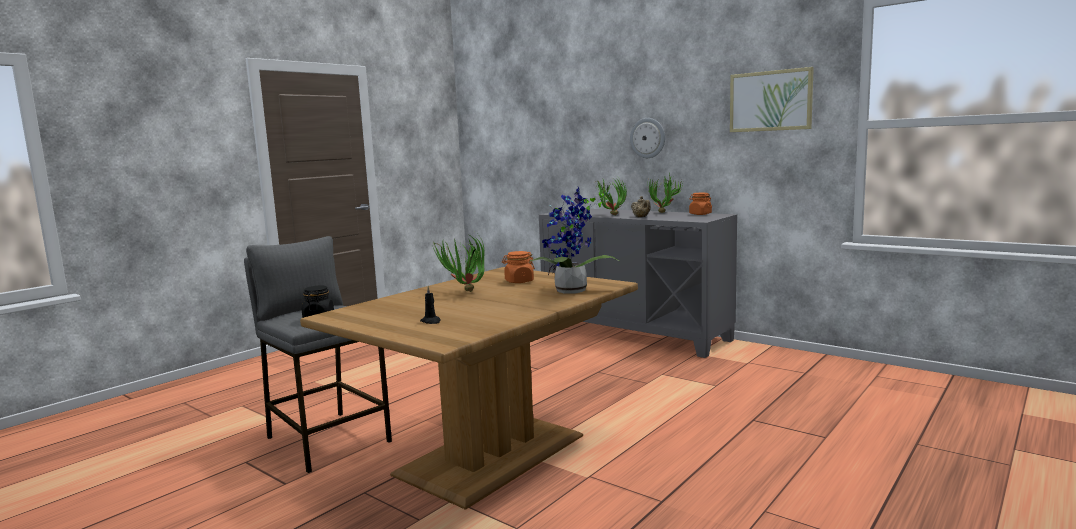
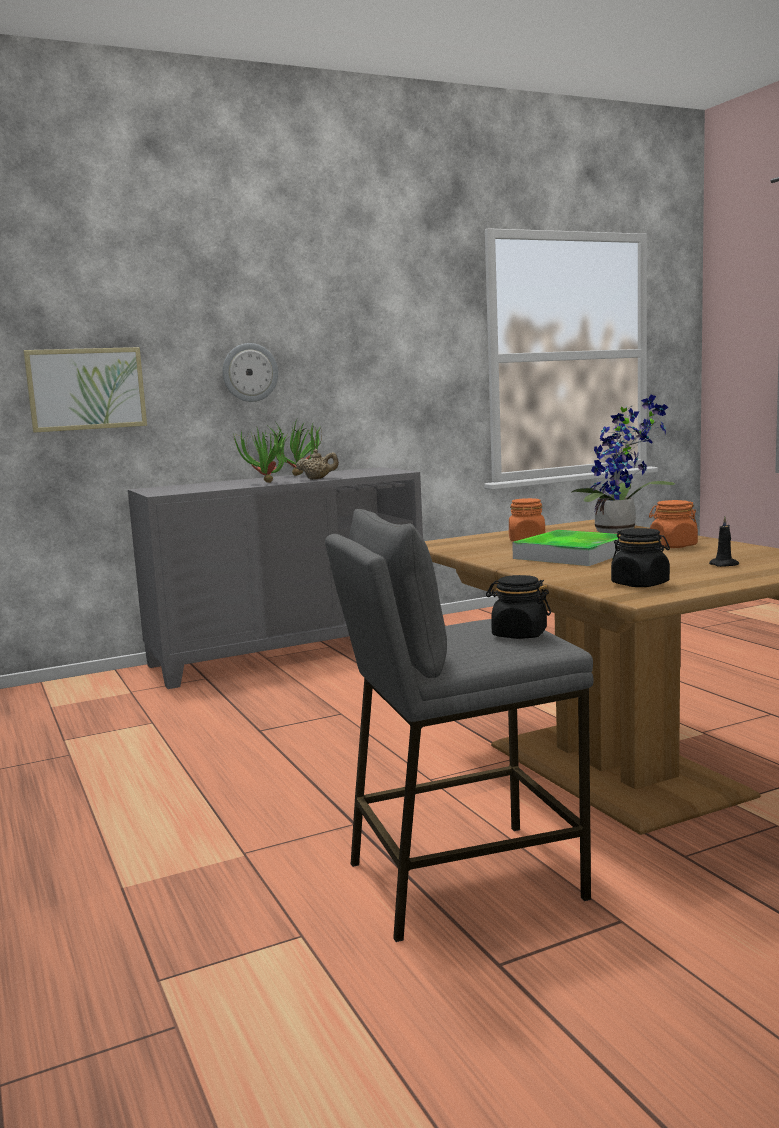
camera: 65 degrees left, 0 degrees up
potted plant [433,232,484,292] -> tray [512,530,621,566]
orange jar [689,193,712,215] -> orange jar moved to [649,500,698,548]
picture [730,67,814,132] -> picture moved to [23,347,147,433]
none -> black jar [611,528,670,587]

